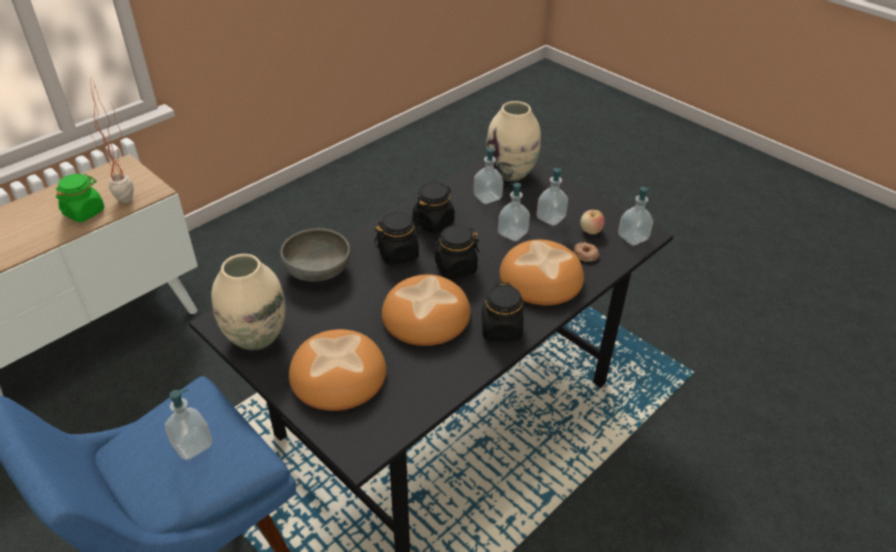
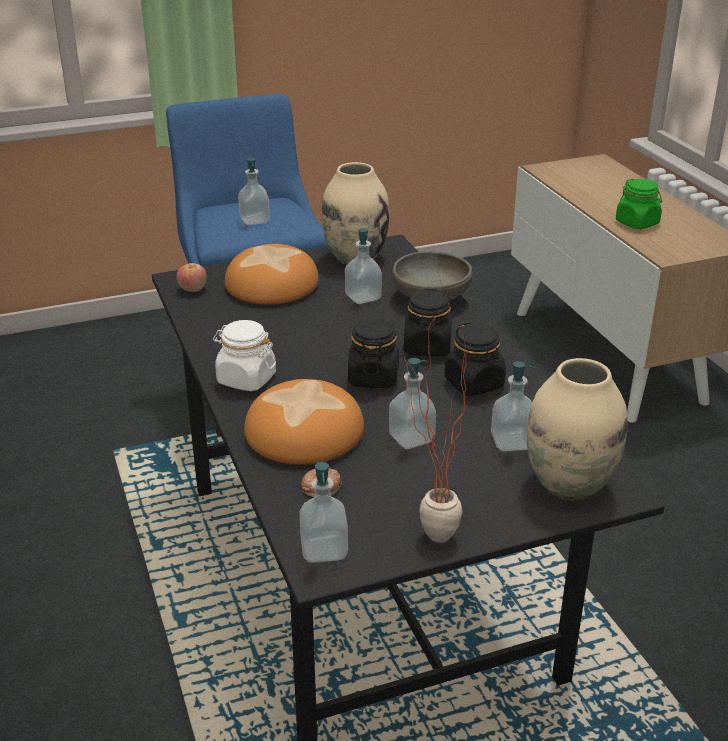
camera: 115 degrees right, 10 degrees down
potted plant [87,80,134,203] -> potted plant moved to [403,315,471,543]
bread [382,274,471,346] -> none
black jar [482,282,523,342] -> white jar [213,320,276,391]
soap dispenser [536,168,568,226] -> soap dispenser moved to [345,228,382,304]
apple [580,210,605,235] -> apple moved to [177,263,207,292]

